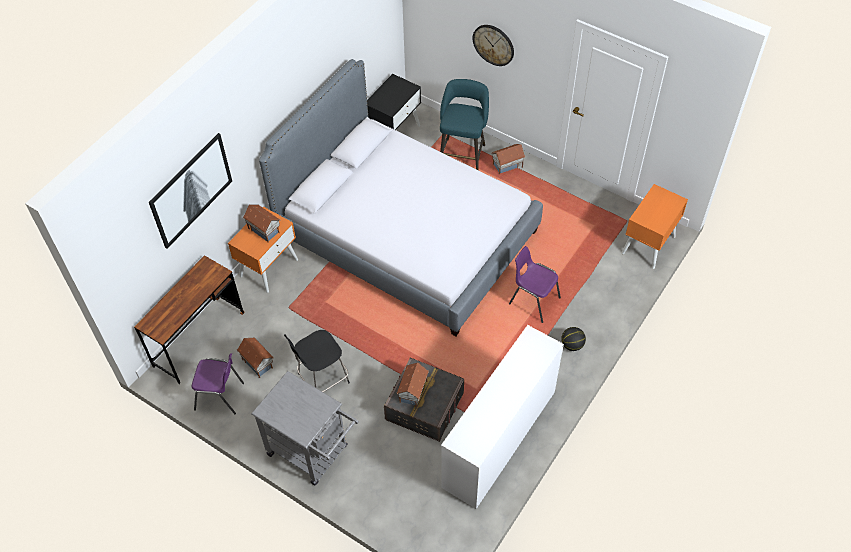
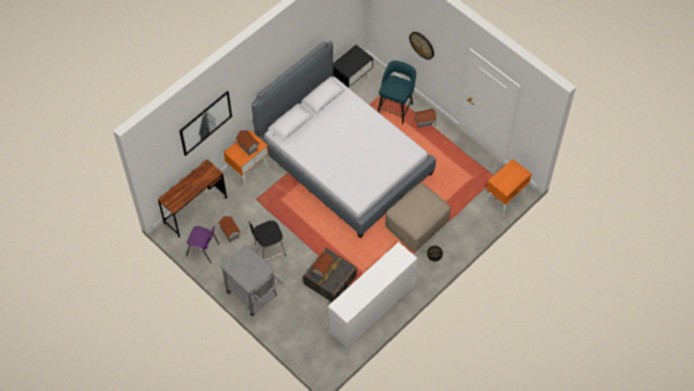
camera: 10 degrees right, 5 degrees up
purple chair [509,246,561,323] -> beige ottoman [385,183,451,251]

